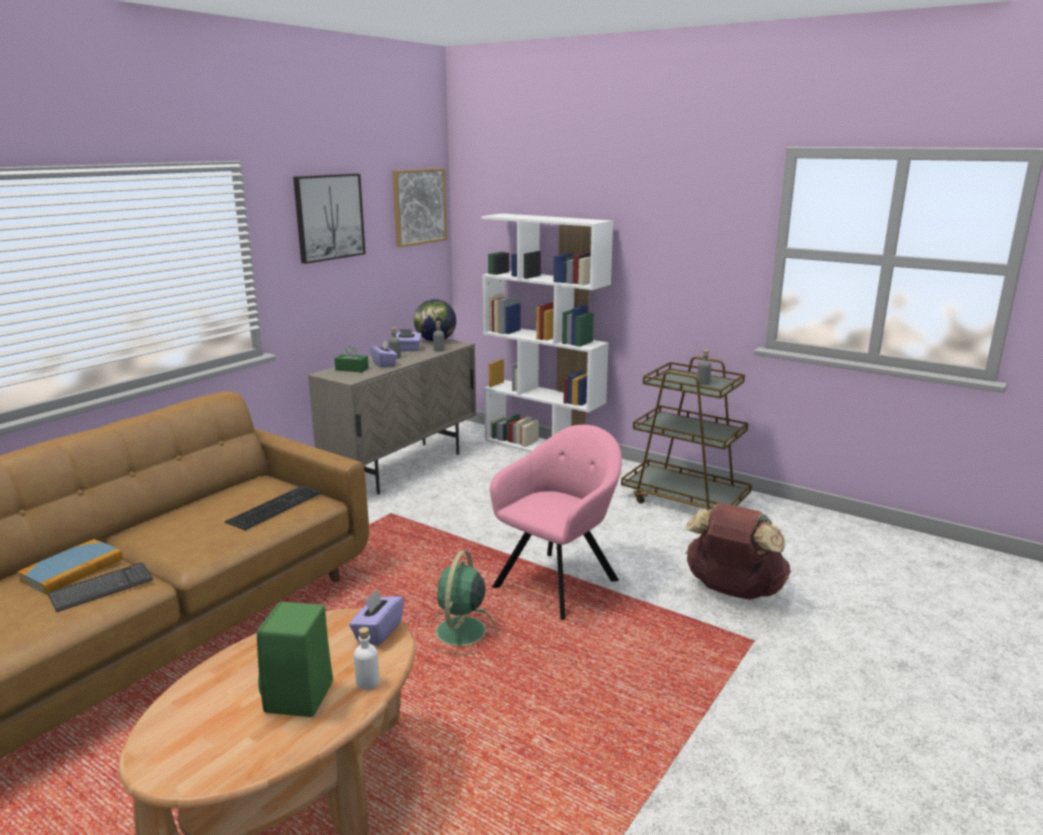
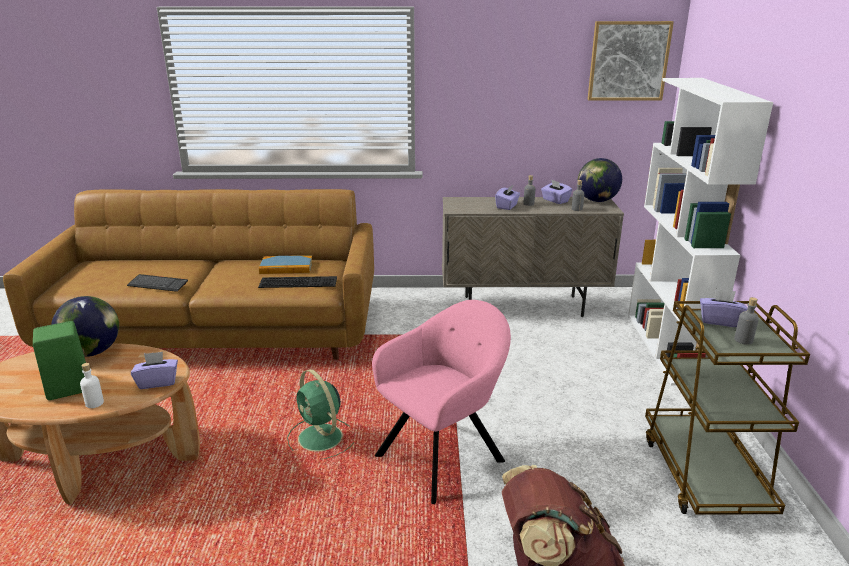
camera: 55 degrees right, 5 degrees up
book [17,539,123,594] -> book moved to [259,255,313,274]
picture [293,174,366,264] -> none
green tissue box [334,345,369,372] -> none
green fan [426,550,496,655] -> green fan turned 105 degrees counterclockwise [287,369,354,459]
pink armchair [490,425,622,620] -> pink armchair turned 45 degrees counterclockwise [372,300,511,504]
none -> globe [51,296,119,357]
none -> purple tissue box [700,289,748,327]

